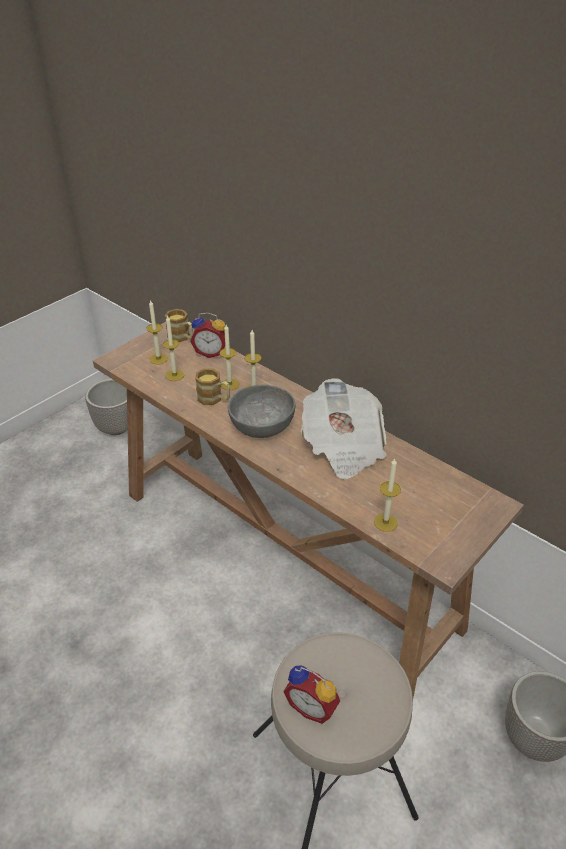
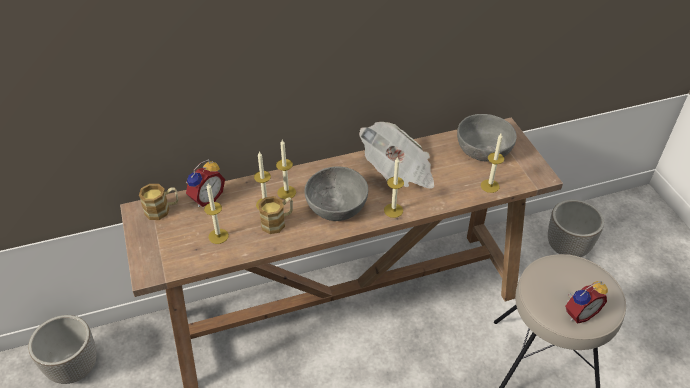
camera: 60 degrees left, 5 degrees up
candle [146,300,168,364] -> candle moved to [384,157,404,218]
none -> grey bowl [457,114,517,162]

